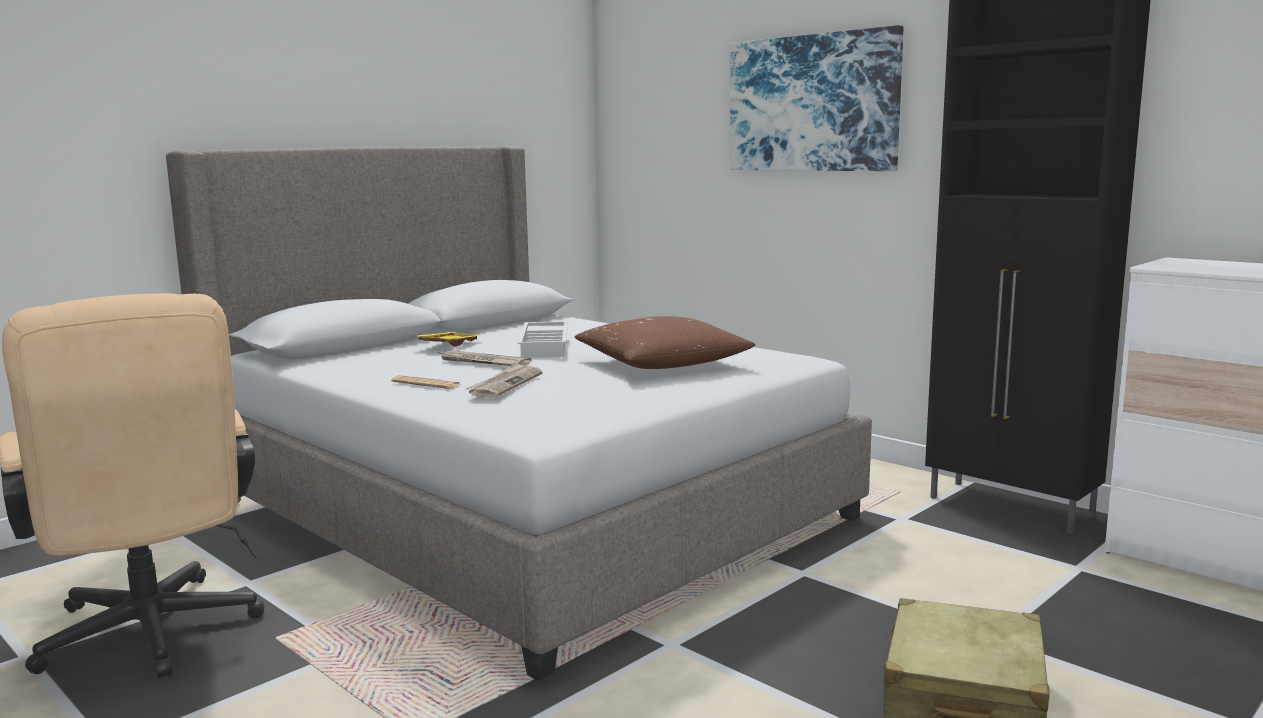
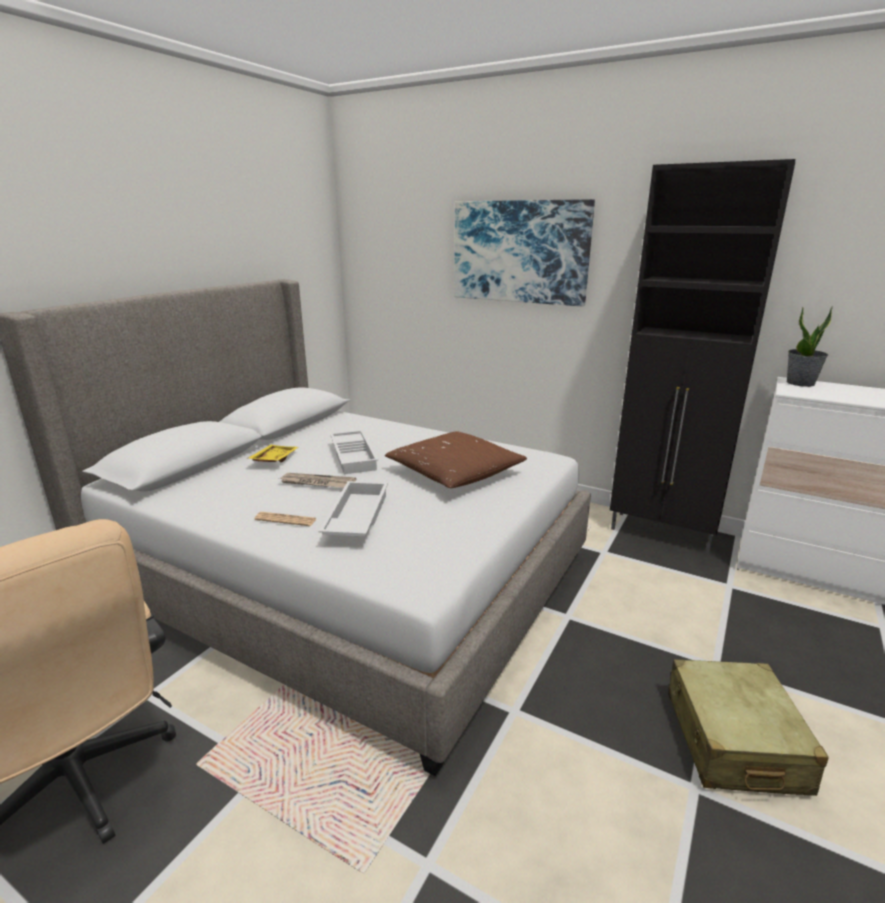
camera: 15 degrees left, 10 degrees up
newspaper [466,363,543,398] -> white tray [318,481,388,537]
none -> potted plant [787,306,833,387]

